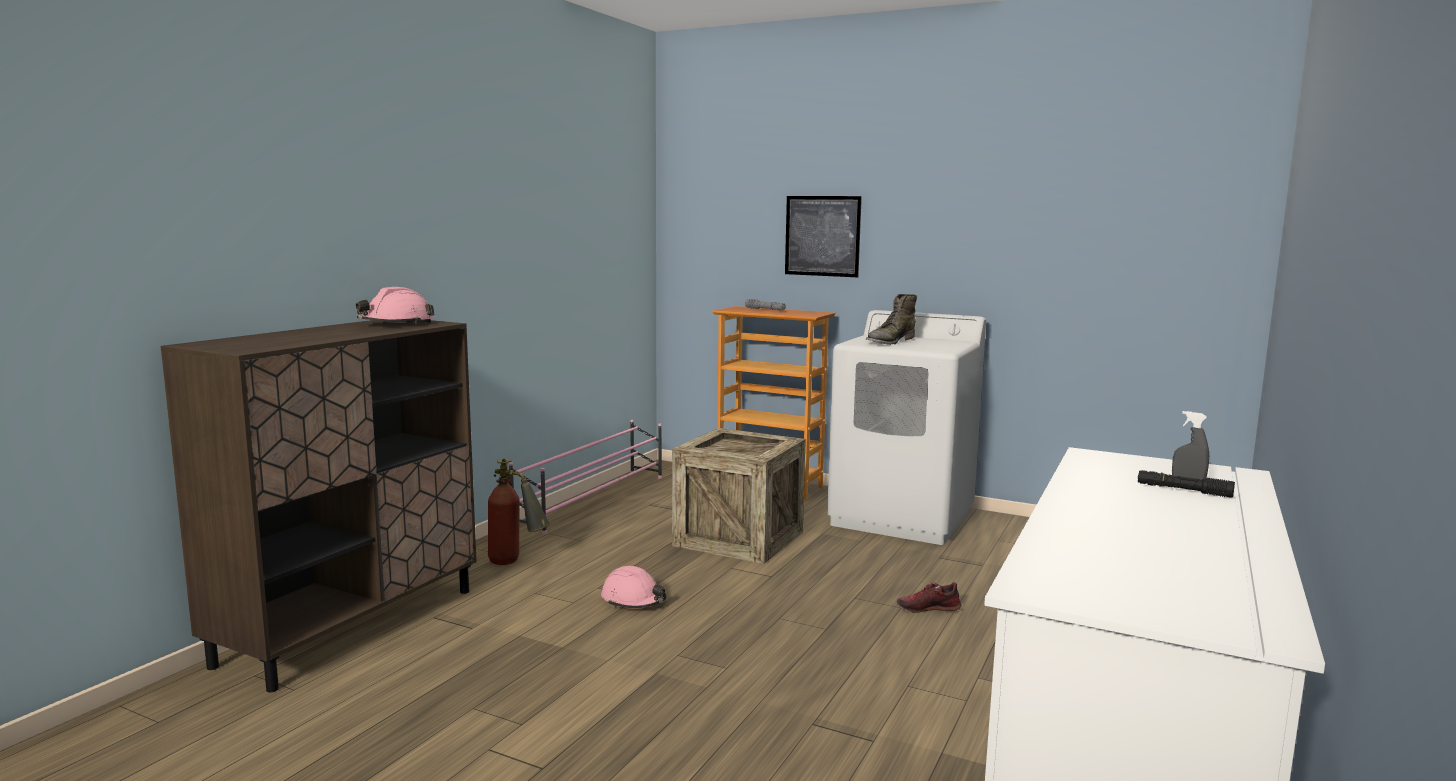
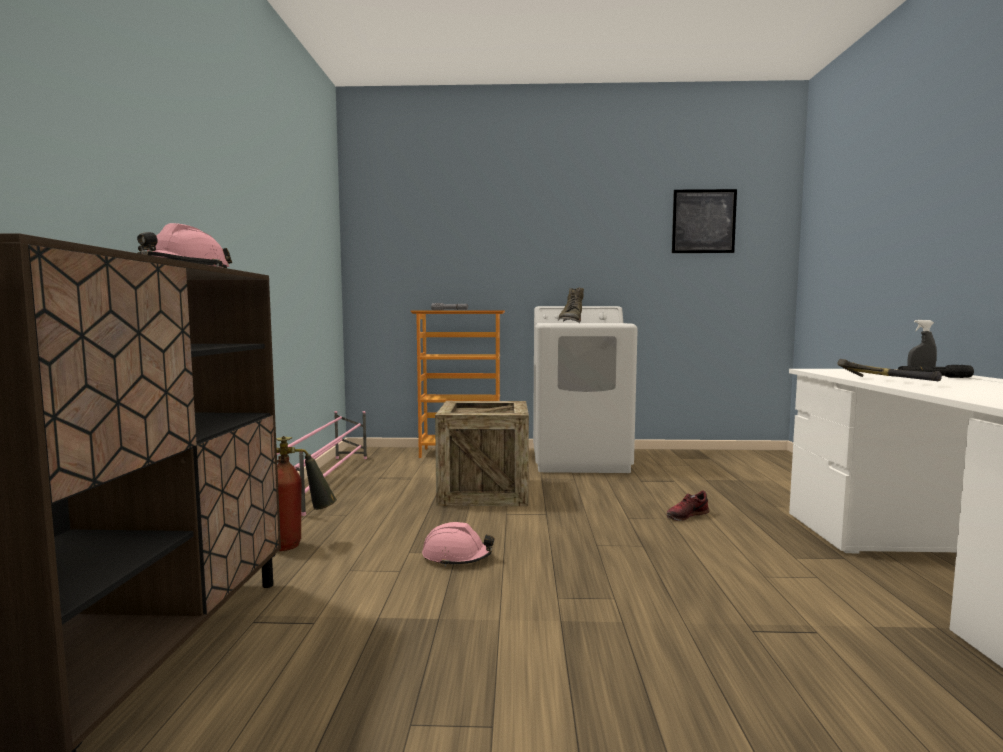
camera: 25 degrees left, 5 degrees down
picture [785,196,862,277] -> picture moved to [672,189,737,253]
none -> hammer [837,359,942,381]

